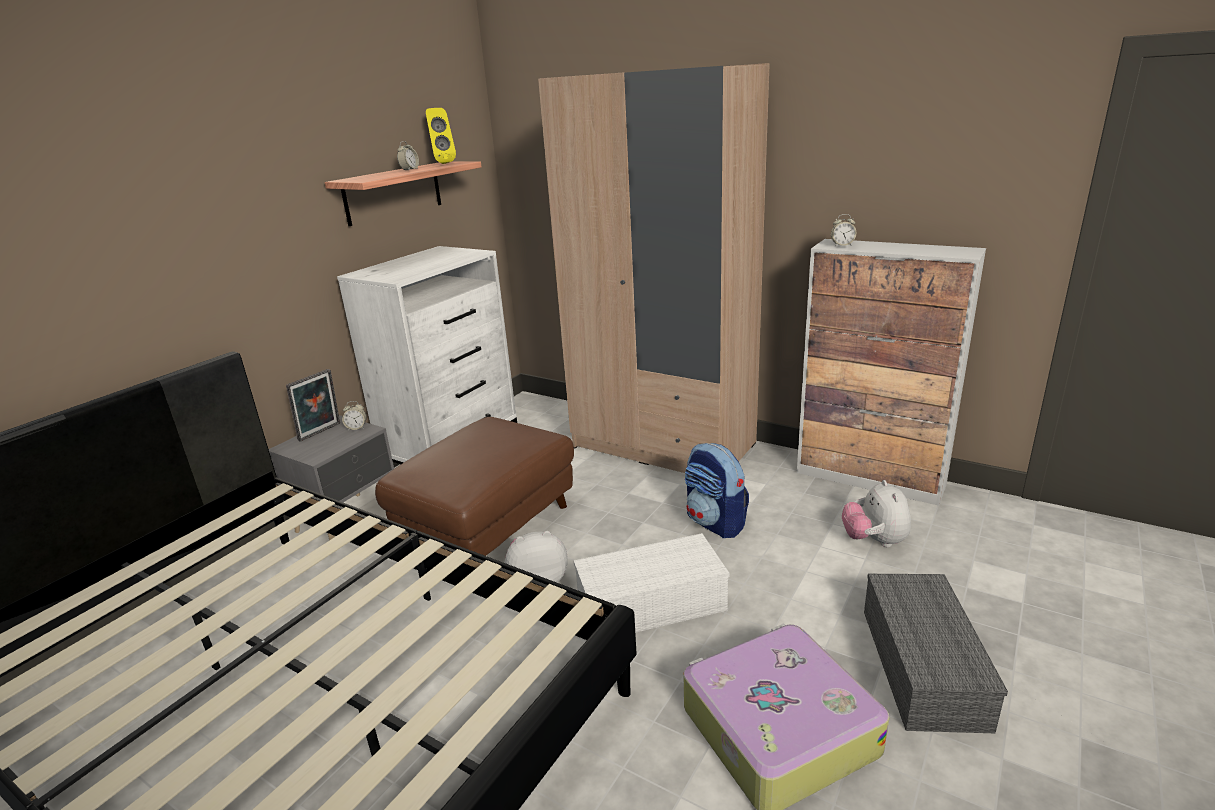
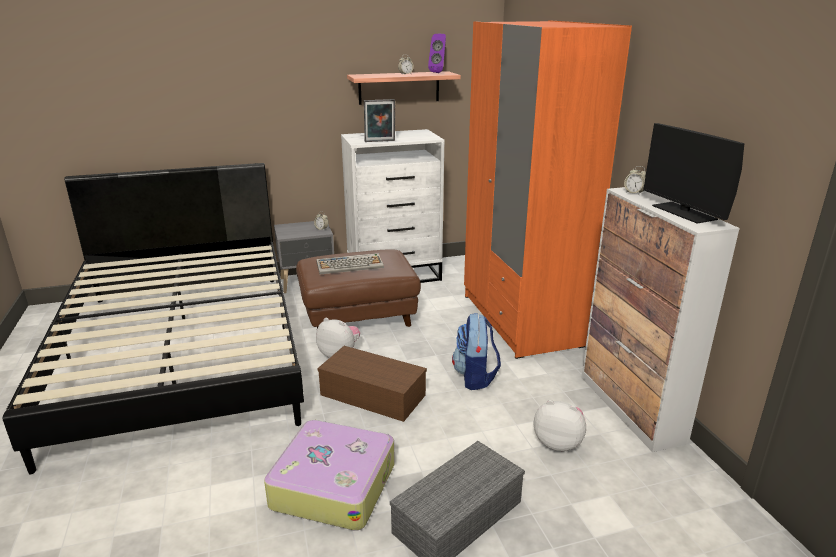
camera: 40 degrees right, 0 degrees up
picture frame [286,369,340,442] -> picture frame moved to [364,99,395,142]
yellow speaker [426,108,456,164] -> purple speaker [428,34,446,73]
beige wardrobe [538,63,770,473] -> orange wardrobe [464,20,632,359]
white storage box [574,533,729,633] -> brown storage box [317,346,427,422]
plush toy [842,480,911,547] -> plush toy turned 75 degrees clockwise [534,400,586,452]
none -> keyboard [316,253,384,274]
none -> monitor [643,123,745,224]

